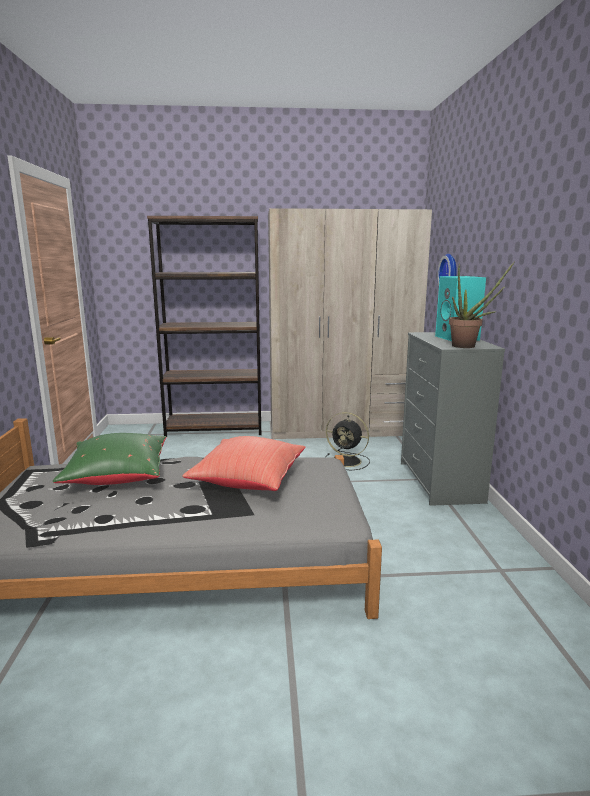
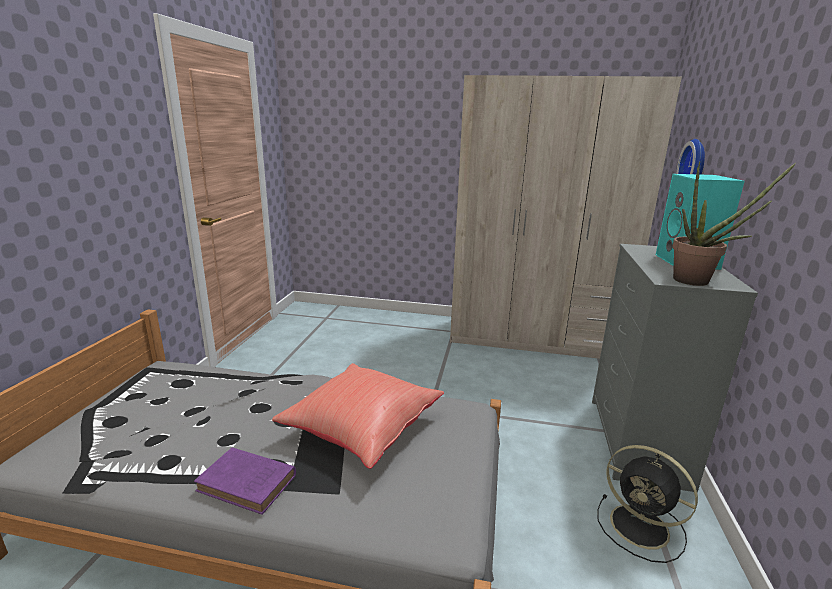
camera: 15 degrees right, 5 degrees up
green pillow [53,433,166,485] -> none
brown bookcase [147,216,261,437] -> none
black fan [325,412,370,470] -> black fan moved to [597,445,698,563]
none -> purple book [194,447,296,515]

